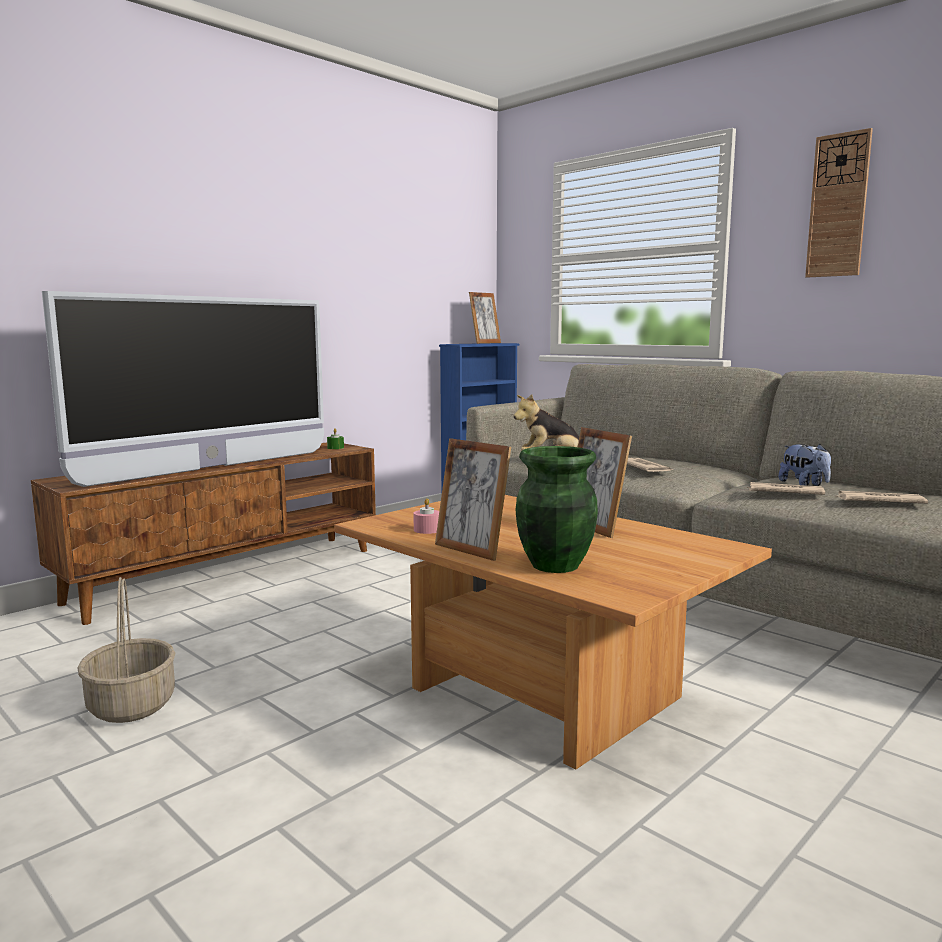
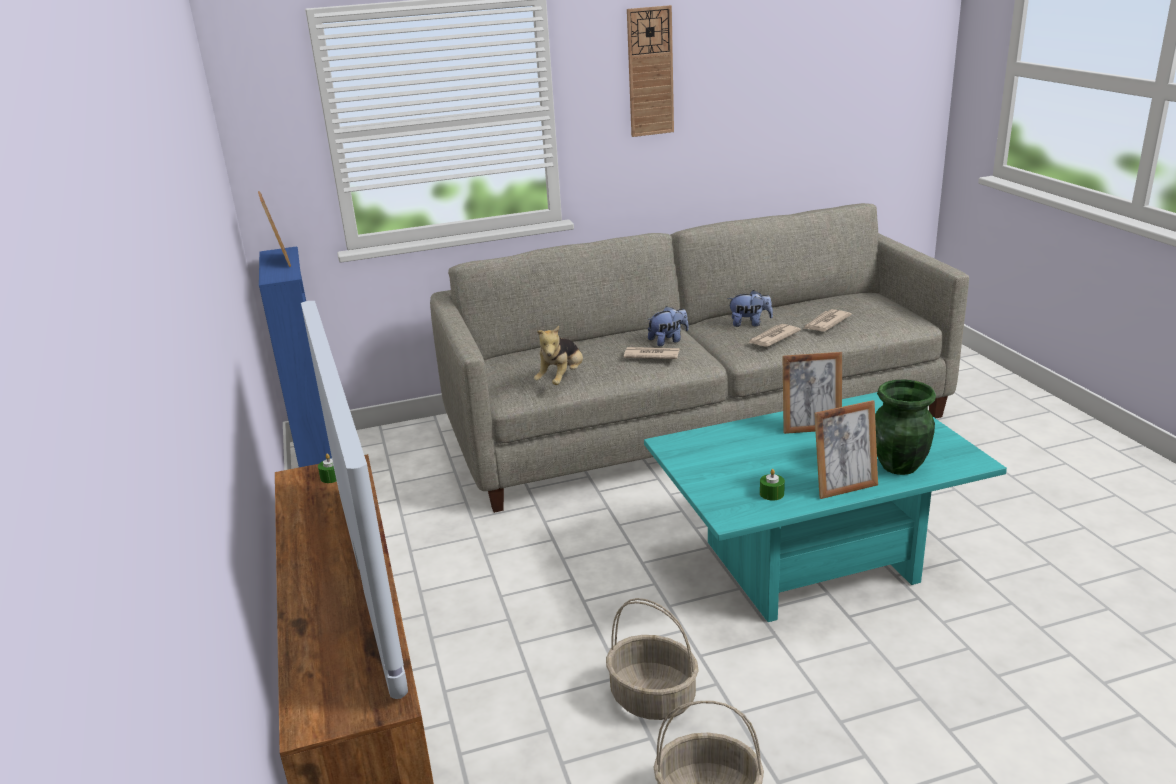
camera: 60 degrees left, 15 degrees up
brown coffee table [334,495,772,770] -> turquoise coffee table [644,392,1007,622]
pink candle [413,498,439,534] -> green candle [760,469,785,501]
none -> basket [606,598,699,720]
none -> plush toy [647,306,689,346]

